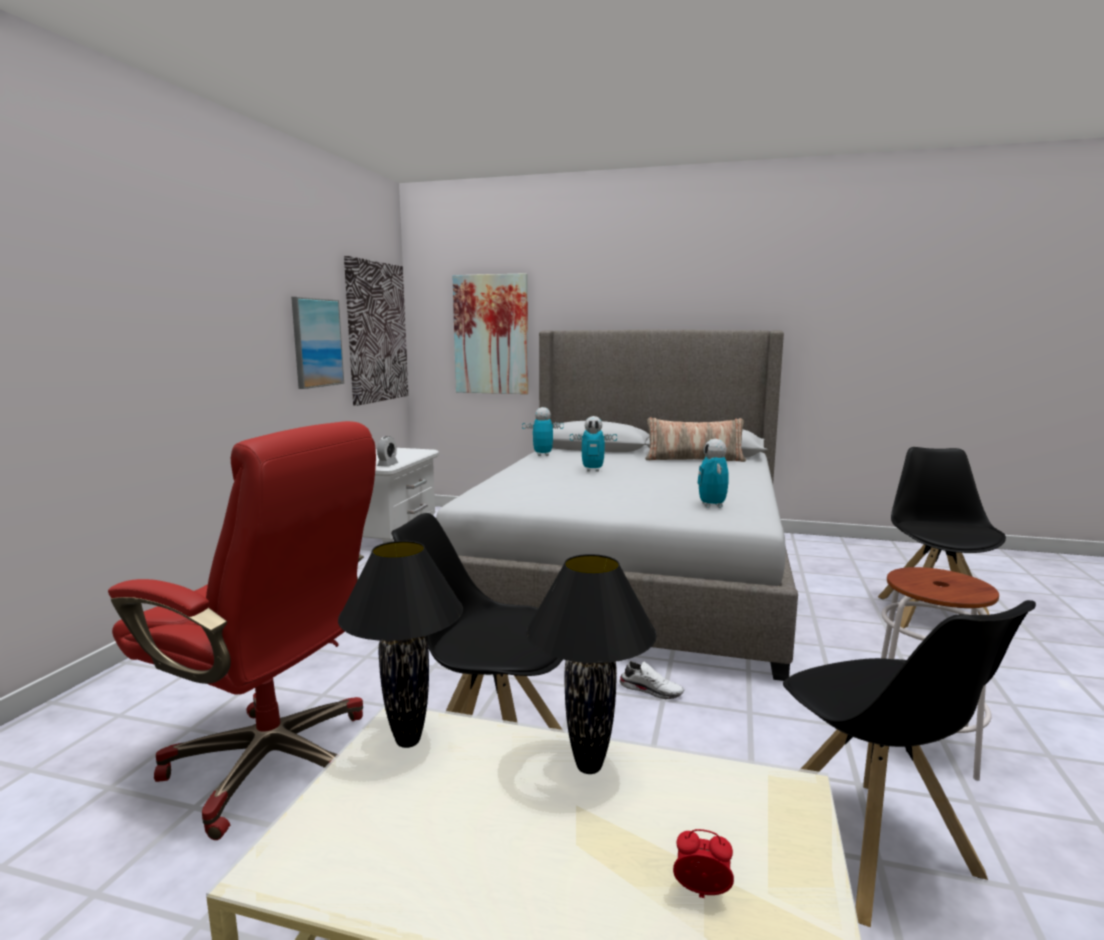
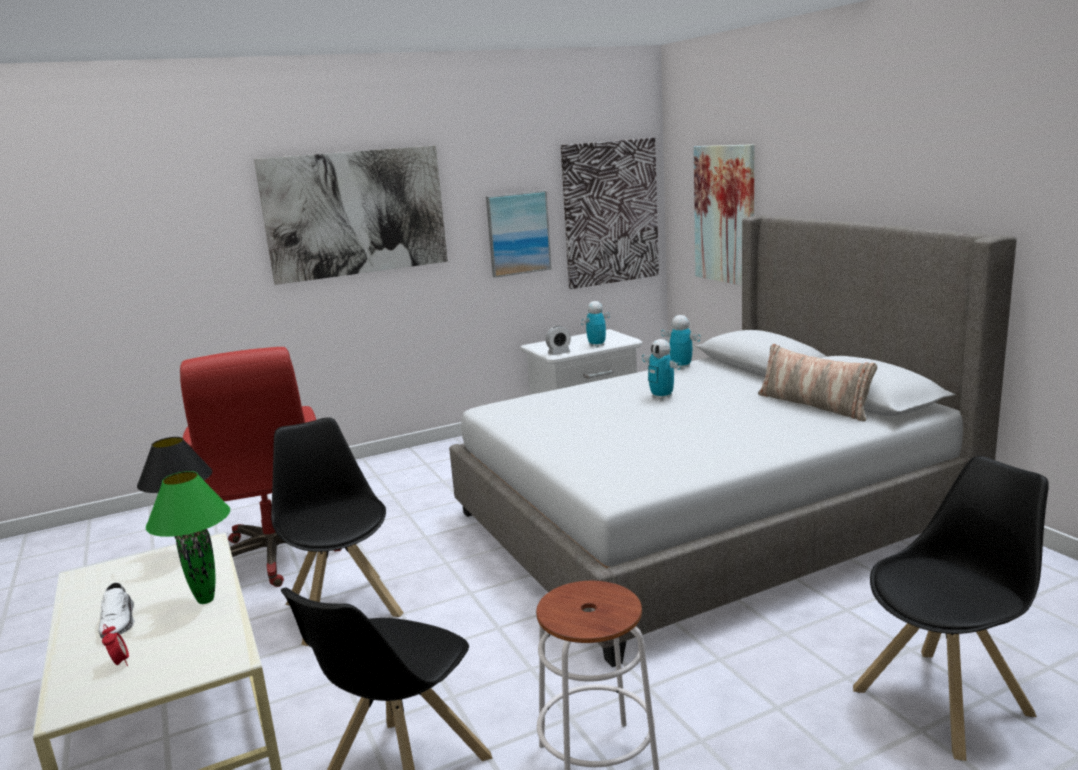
camera: 50 degrees right, 5 degrees up
black table lamp [526,554,657,774] -> green table lamp [146,471,230,604]
white shoe [619,661,684,699] -> white shoe moved to [98,583,135,638]
toy robot [697,439,729,508] -> toy robot moved to [581,301,610,348]
none -> picture [254,145,448,285]

